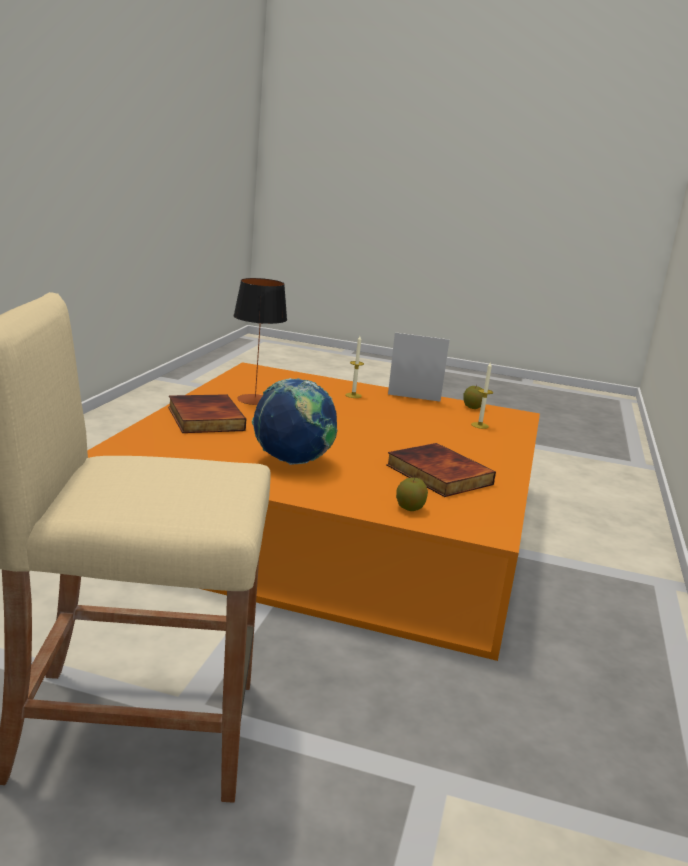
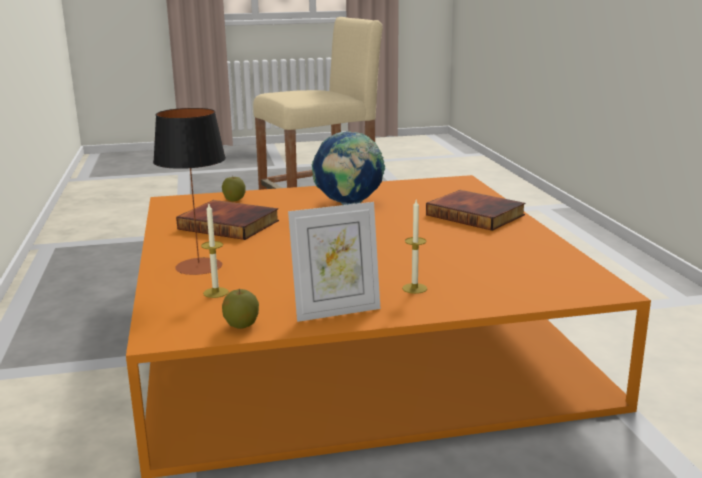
camera: 155 degrees right, 0 degrees up
table lamp [234,278,287,405] -> table lamp moved to [153,108,226,275]

